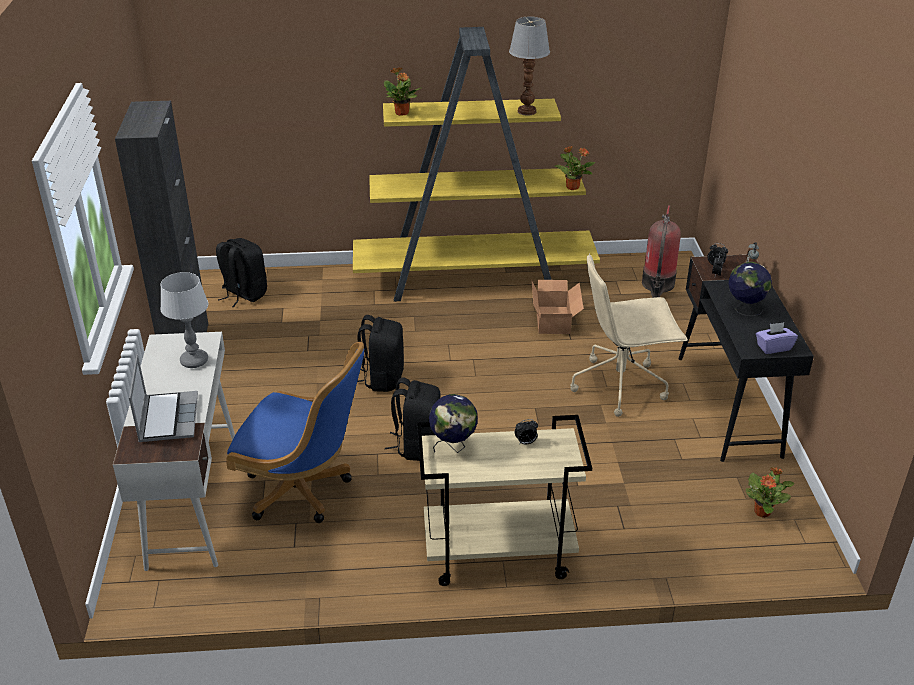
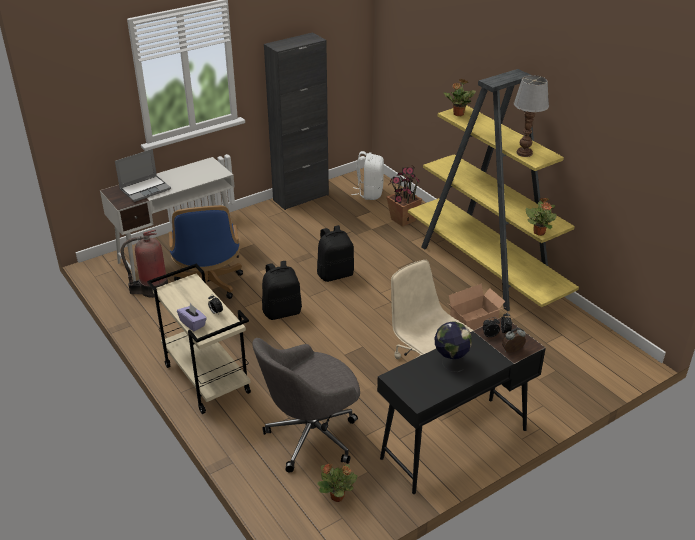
camera: 60 degrees right, 0 degrees up
table lamp [160,272,208,368] -> none
black backpack [216,238,267,307] -> white backpack [351,151,384,200]
globe [429,394,478,453] -> none
fire extinguisher [642,205,681,298] -> fire extinguisher moved to [121,229,168,298]
purple tissue box [756,322,798,354] -> purple tissue box moved to [177,303,207,331]
none -> grey office chair [252,338,360,472]
none -> potted plant [387,163,422,227]

